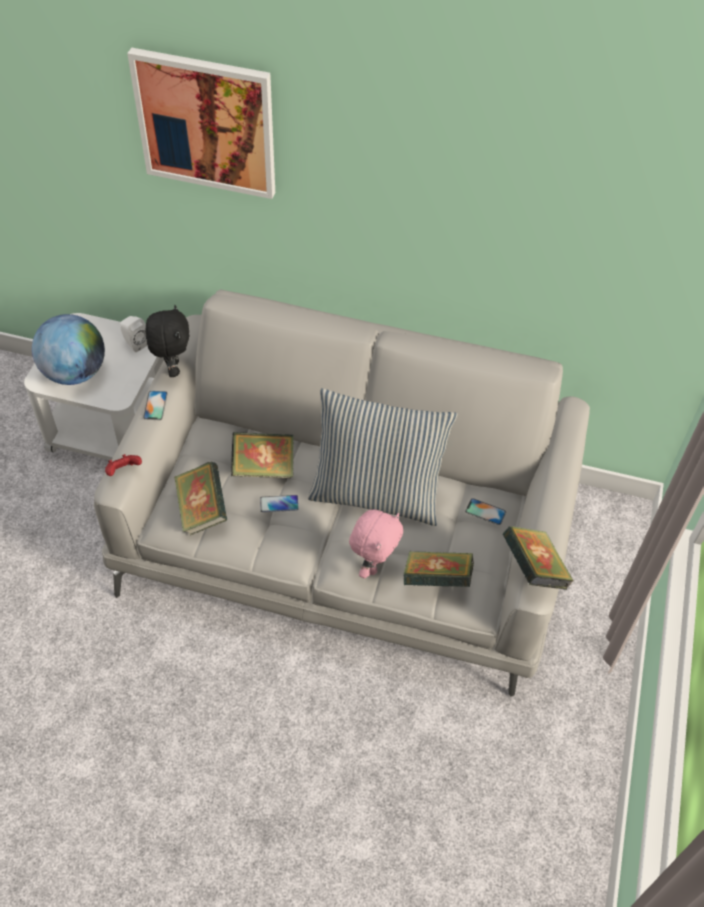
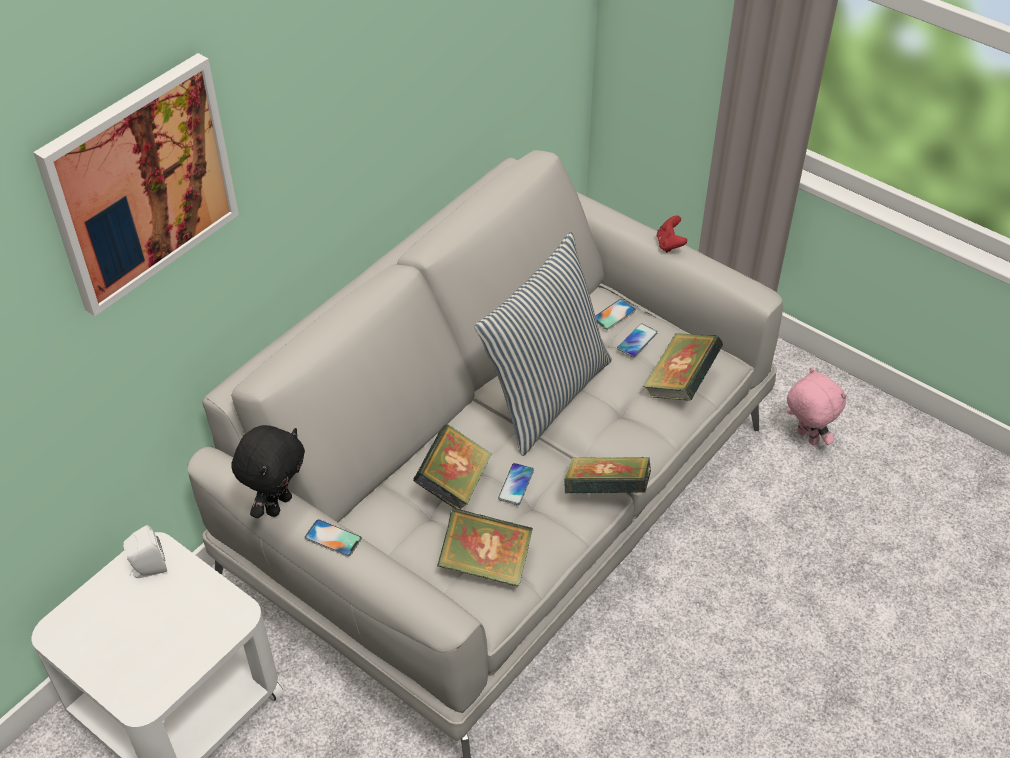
camera: 65 degrees left, 5 degrees down
globe [32,314,105,385] -> none
red game controller [105,454,142,476] -> red game controller moved to [657,215,687,253]
black plush toy [146,305,190,377] -> black plush toy turned 105 degrees clockwise [232,425,305,518]
pink plush toy [349,510,403,578] -> pink plush toy moved to [787,367,847,446]
book [503,526,573,590] -> book moved to [564,457,651,493]
none -> phone [617,323,658,357]

